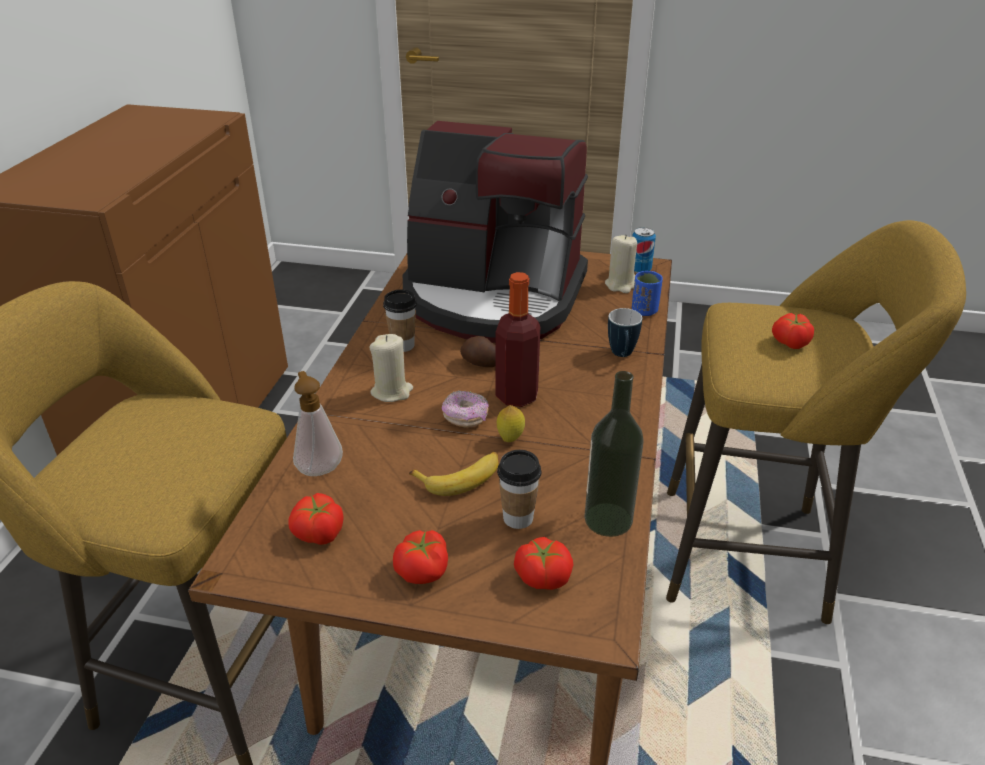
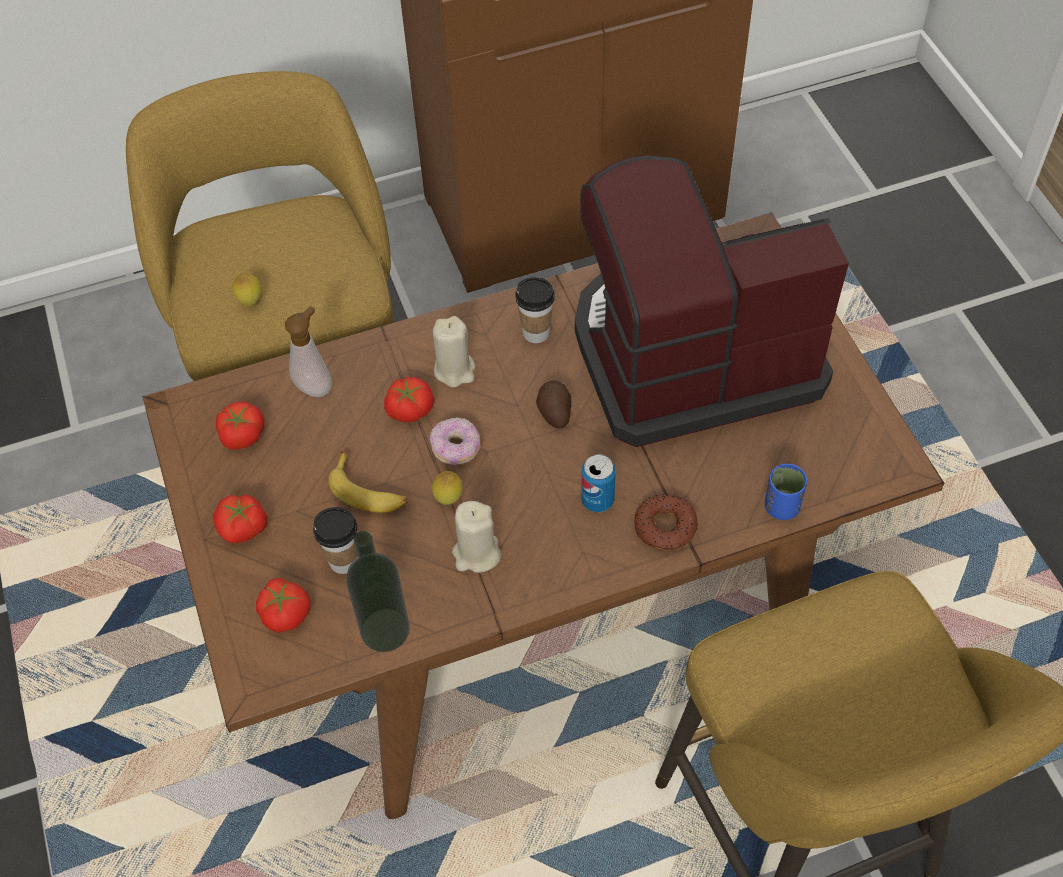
camera: 60 degrees right, 20 degrees up
coffee machine [403,121,588,343] -> coffee machine turned 90 degrees clockwise [575,155,849,447]
bottle [495,272,540,407] -> none
beige candle [605,234,637,293] -> beige candle moved to [452,501,501,573]
mug [608,308,642,357] -> donut [634,494,698,550]
can [632,227,656,273] -> can moved to [581,455,616,512]
tomato [772,313,814,349] -> tomato moved to [384,377,434,422]
none -> lemon [232,273,261,307]

